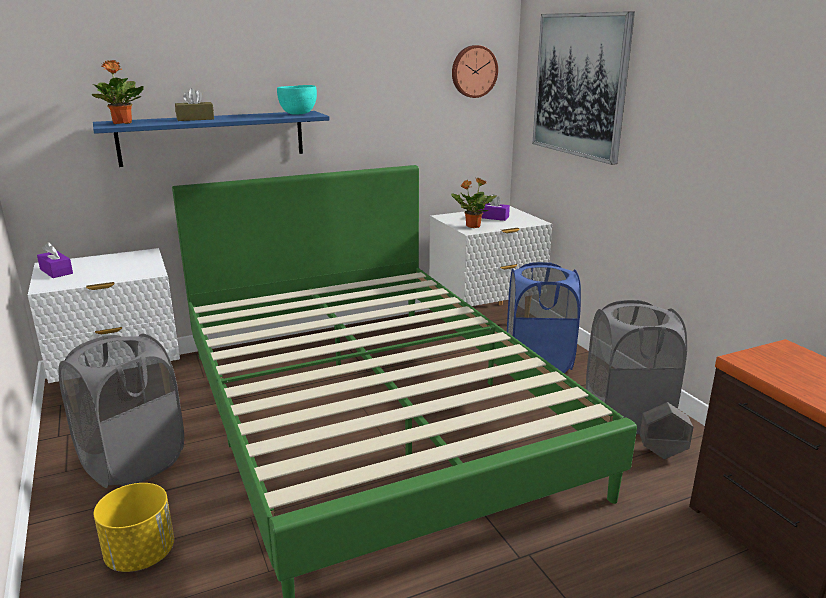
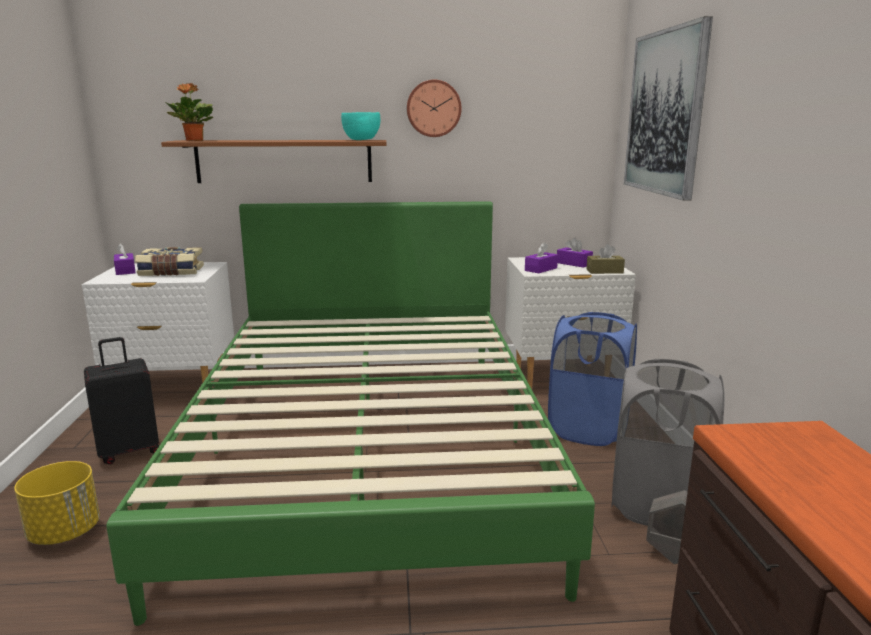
camera: 20 degrees right, 5 degrees down
grey laundry basket [59,334,184,488] -> black suitcase [84,337,159,464]
blue shelf [93,111,330,167] -> brown shelf [161,140,387,183]
brown tissue box [175,88,214,121] -> brown tissue box moved to [586,244,625,274]
potted plant [451,177,496,228] -> purple tissue box [525,242,558,273]
wall clock [452,45,498,98] -> wall clock moved to [407,80,462,137]
none -> book [135,247,204,276]

